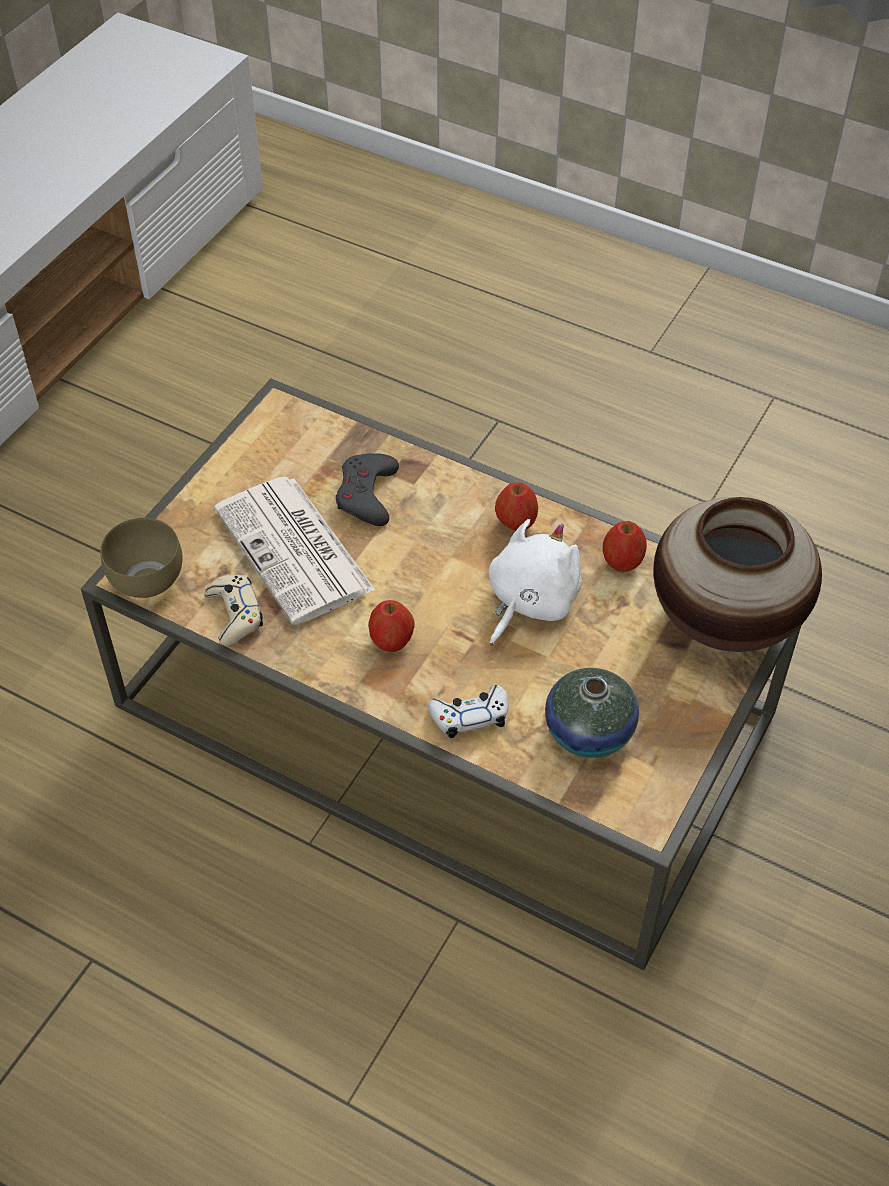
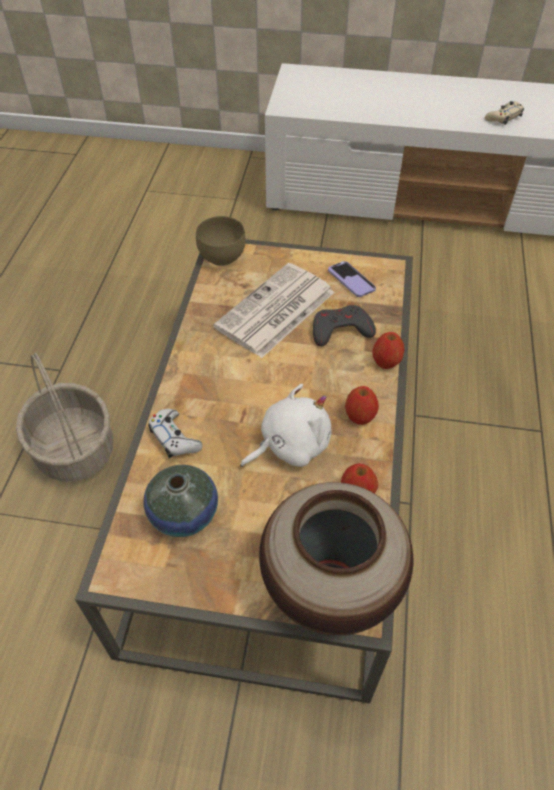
camera: 70 degrees right, 0 degrees up
beige game controller [205,575,263,646] -> beige game controller moved to [485,101,524,125]
apple [368,600,415,652] -> apple moved to [372,332,404,369]
white plush toy [489,519,582,646] -> white plush toy turned 45 degrees counterclockwise [240,384,332,467]
none -> basket [16,353,113,481]
none -> phone [328,261,376,297]

